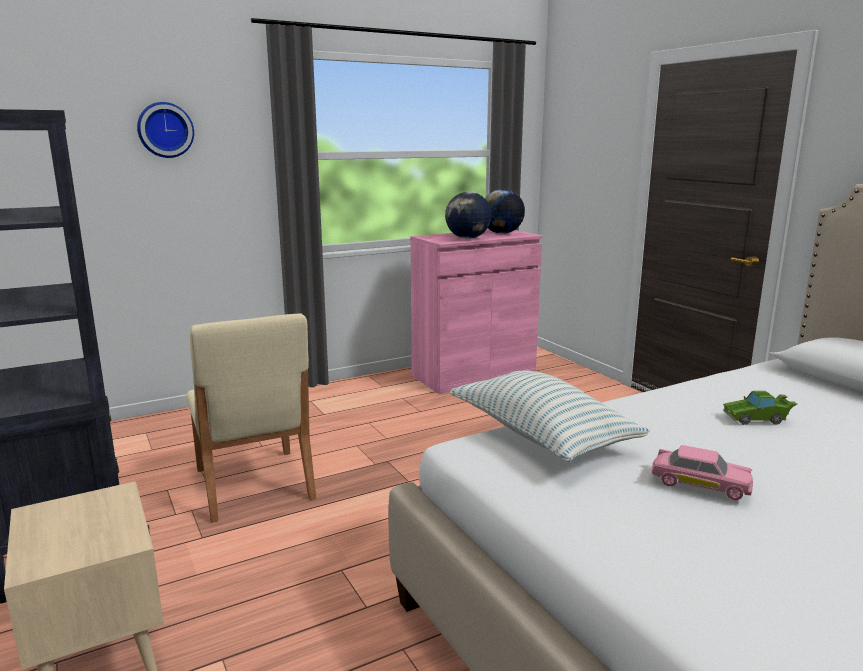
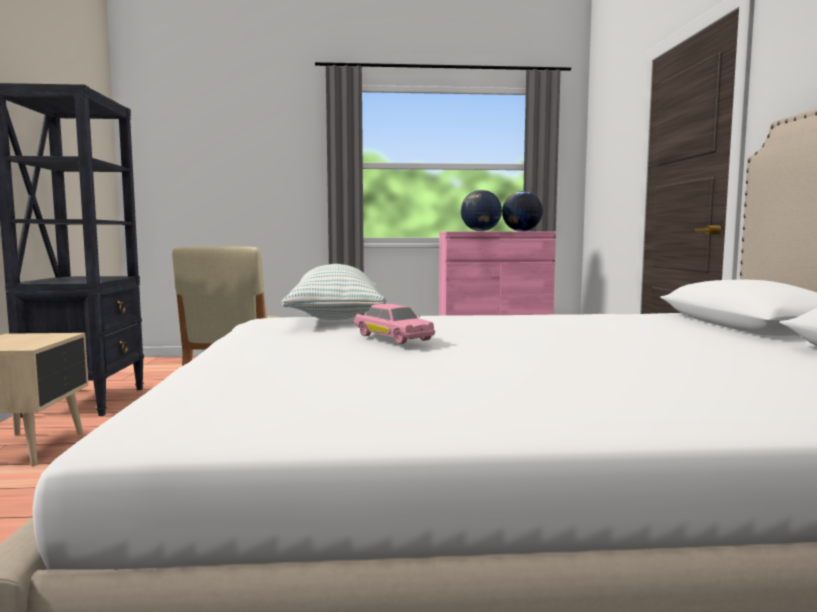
camera: 25 degrees right, 10 degrees down
wall clock [137,102,194,158] -> none
green toy car [723,391,797,425] -> none

